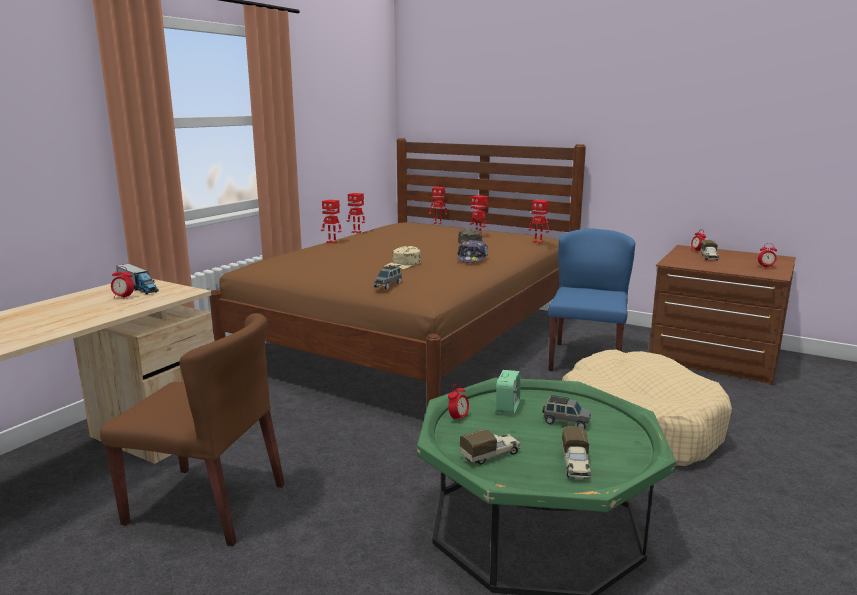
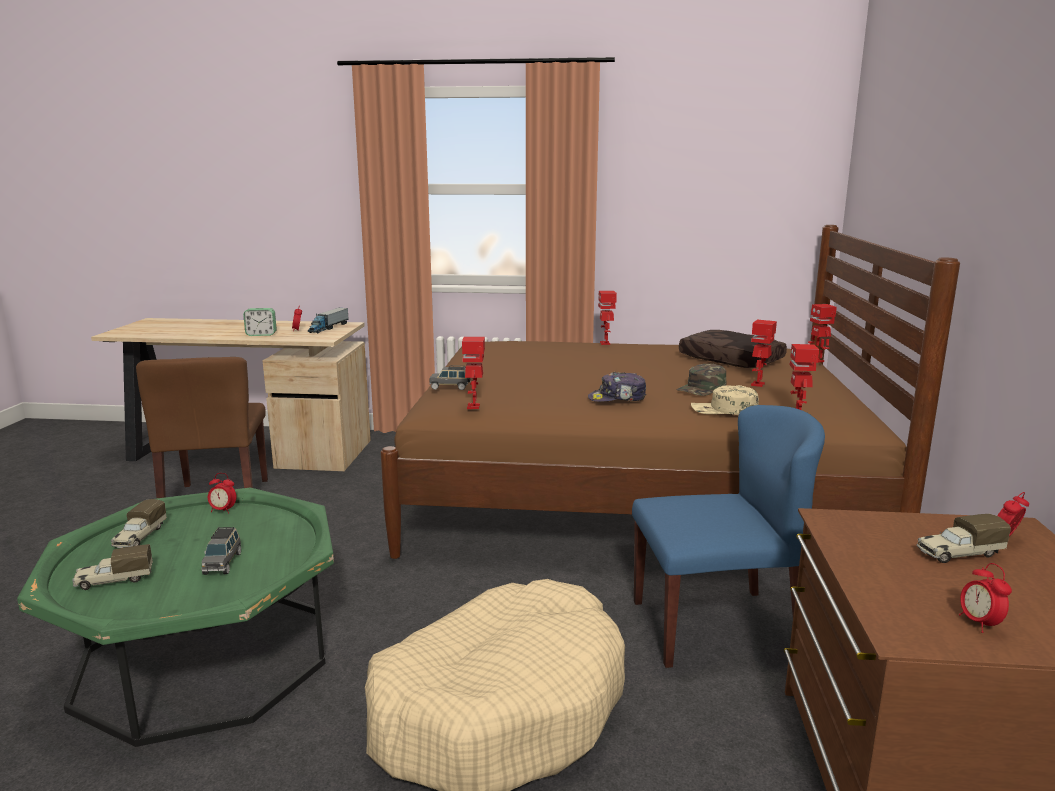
camera: 65 degrees right, 0 degrees up
toy robot [346,193,365,233] -> toy robot moved to [462,337,485,409]
beige cap [383,246,421,269] -> beige cap moved to [691,385,759,415]
toy truck [460,429,521,465] -> toy truck turned 60 degrees clockwise [111,499,167,548]
alarm clock [496,370,520,414] -> alarm clock moved to [243,308,277,336]
none -> brown pillow [679,330,787,368]

